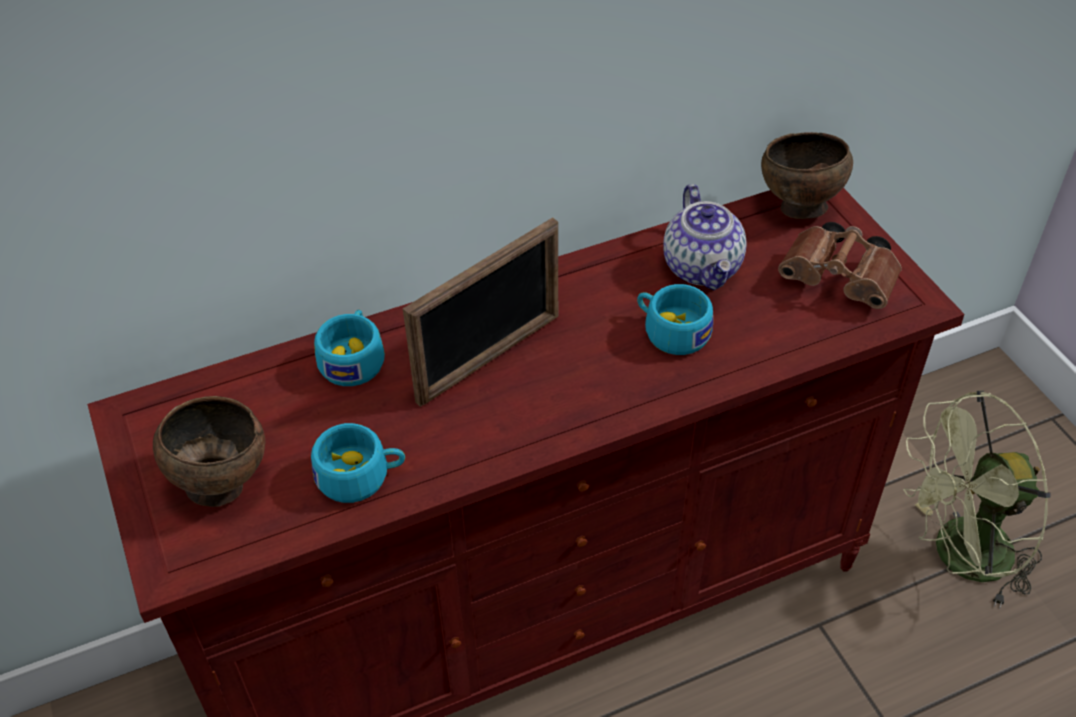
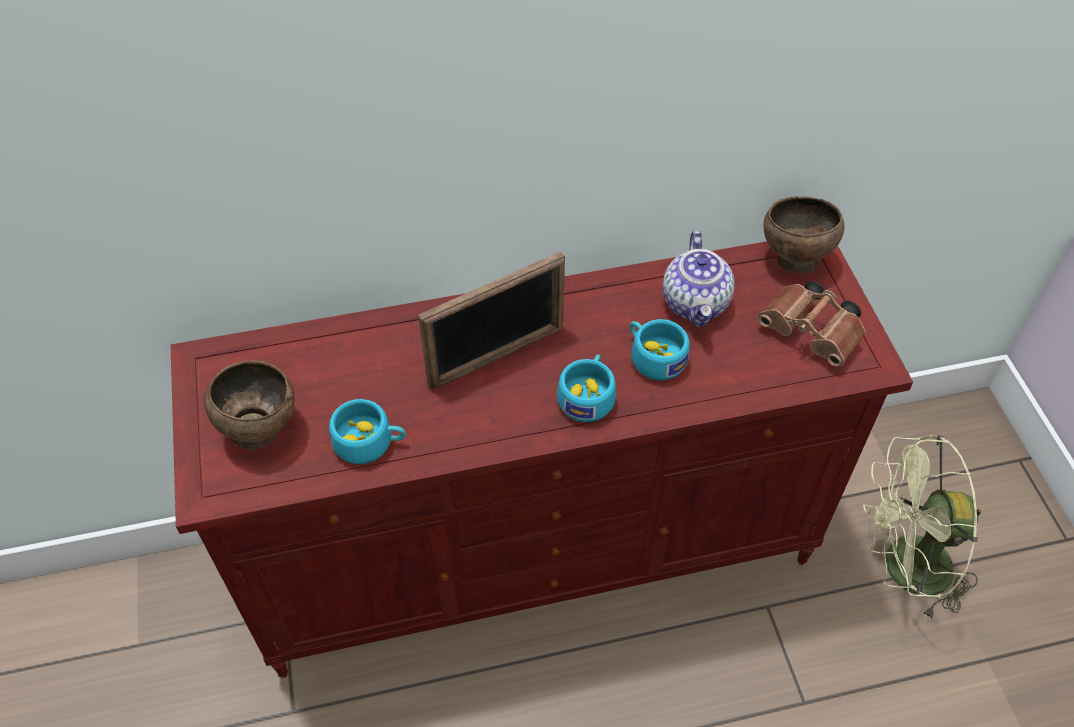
camera: 10 degrees right, 5 degrees up
turquoise cup [314,310,385,386] -> turquoise cup moved to [557,354,616,422]

